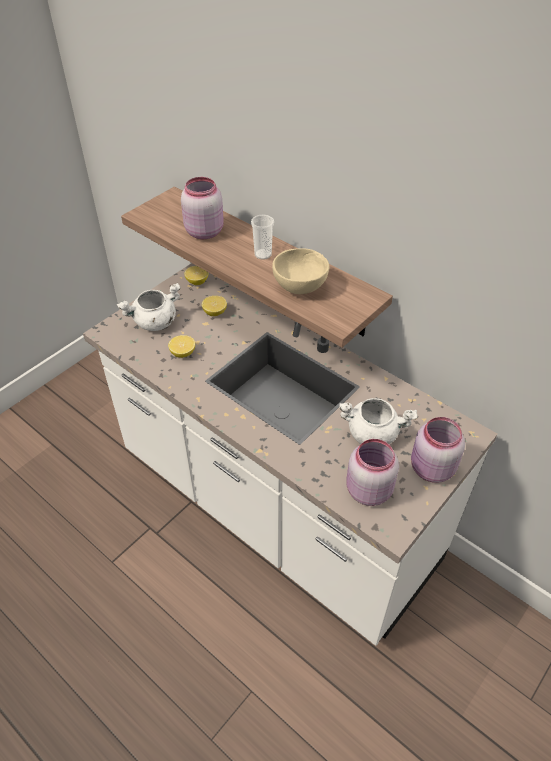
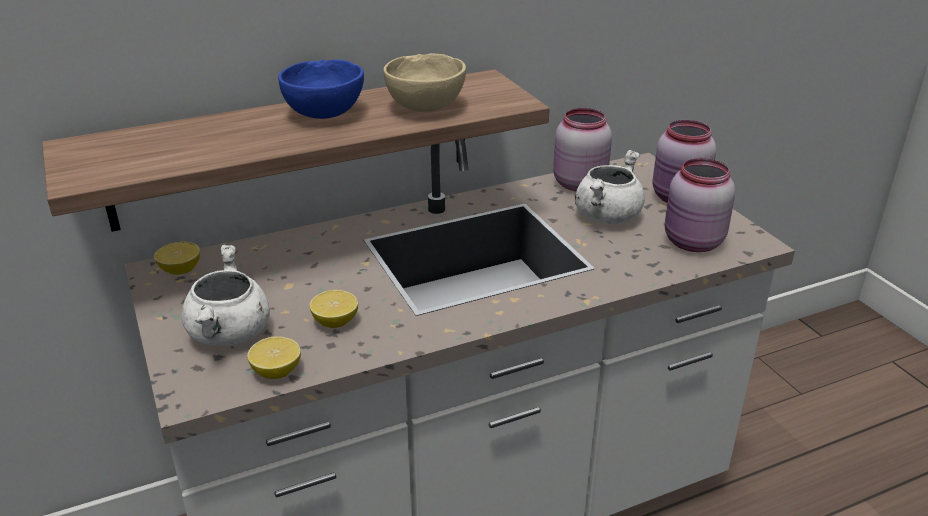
camera: 65 degrees left, 15 degrees down
pink jar [181,177,224,239] -> pink jar moved to [553,108,612,191]
lemon [202,296,227,316] -> lemon moved to [247,336,301,379]
cup [251,215,274,260] -> blue bowl [278,59,364,119]

